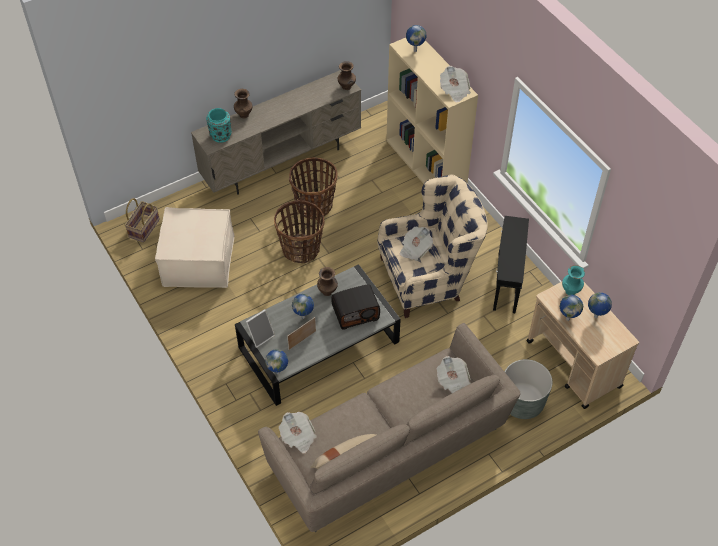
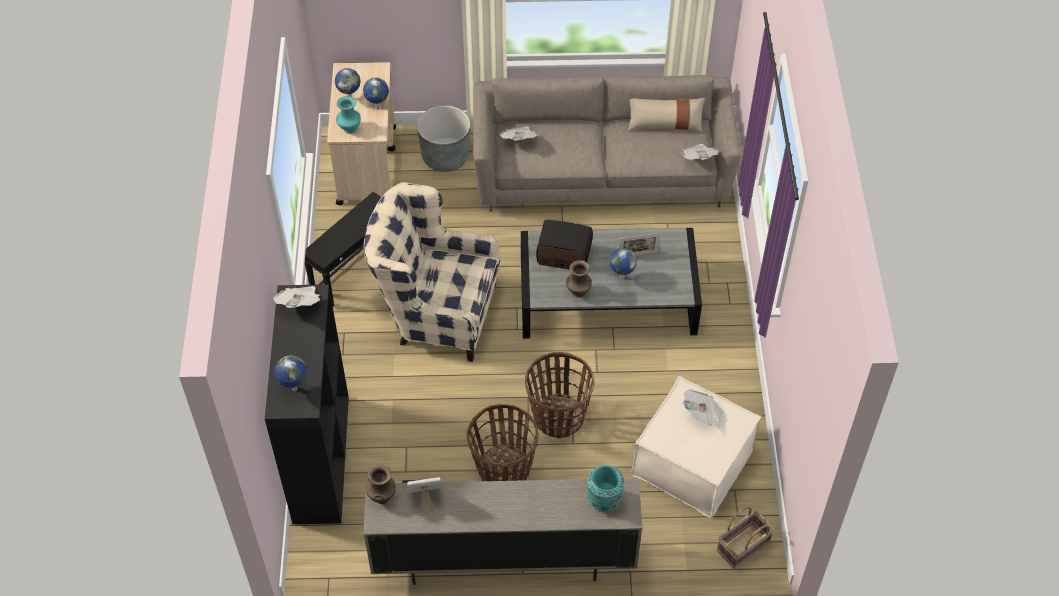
camera: 150 degrees left, 0 degrees up
brown vase [234,89,253,118] -> none
picture frame [246,309,275,348] -> picture frame moved to [407,477,441,512]
globe [265,349,288,374] -> none
beige bookcase [386,38,478,184] -> black bookcase [265,284,349,524]
newspaper [400,227,433,261] -> newspaper moved to [682,389,727,426]

